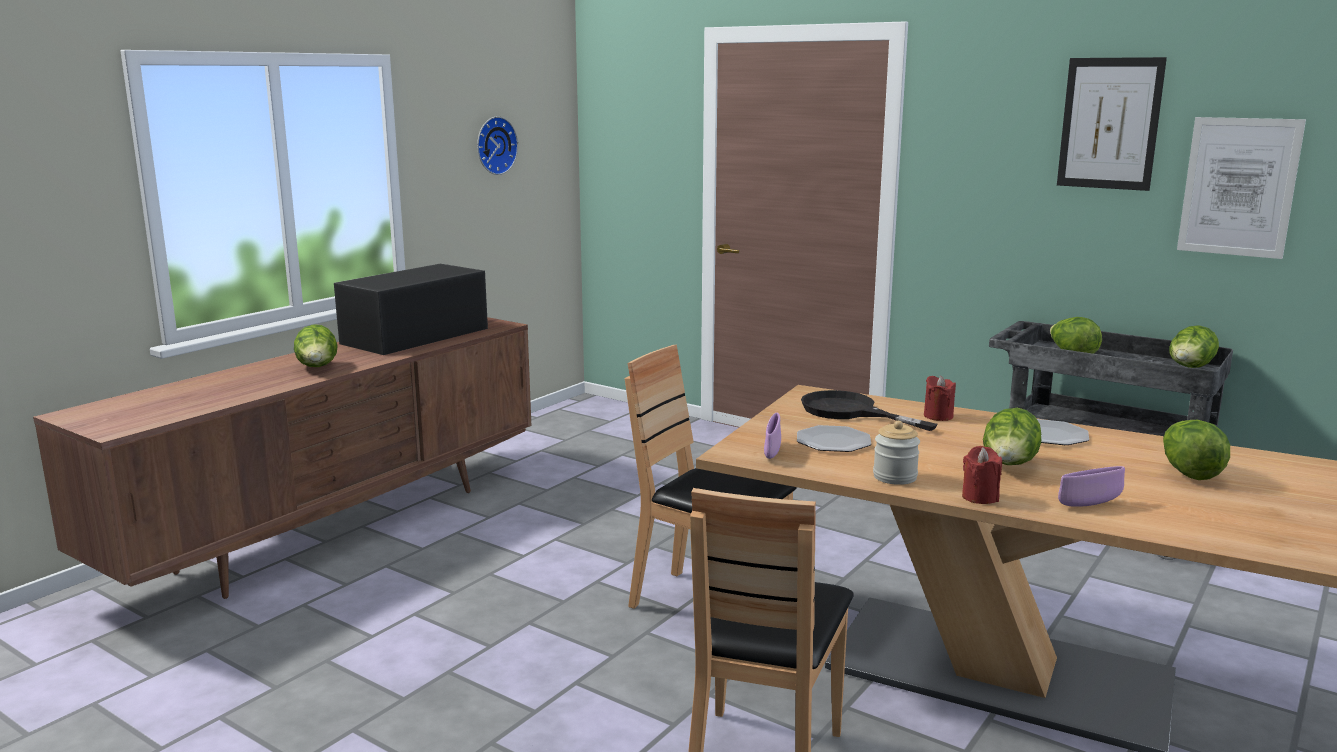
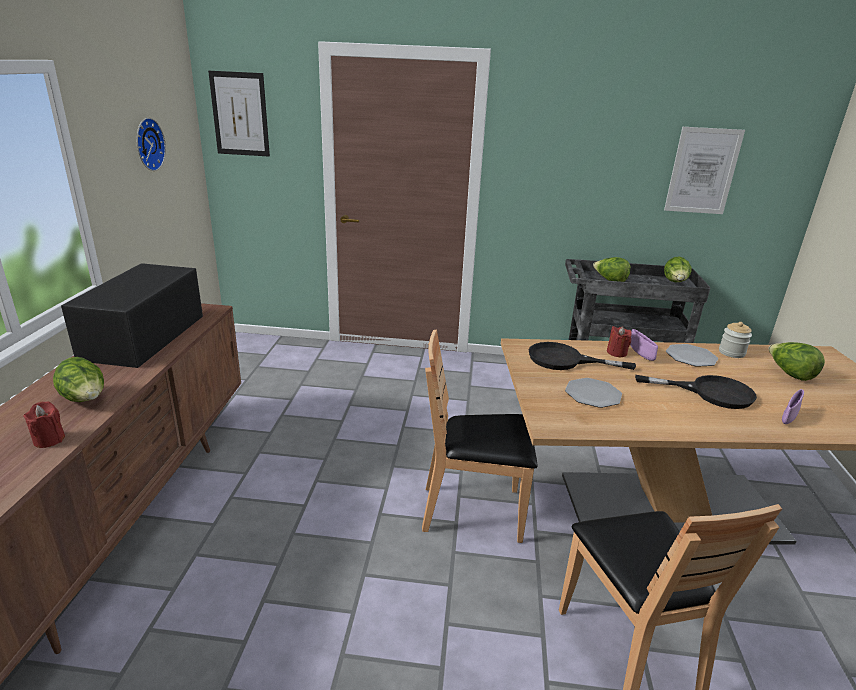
camera: 30 degrees left, 10 degrees up
purple bowl [764,413,781,459] -> purple bowl moved to [630,329,658,361]
jar [873,421,920,485] -> jar moved to [719,322,752,358]
red candle [962,446,1002,504] -> red candle moved to [23,402,65,448]
lettuce [983,408,1042,465] -> black frying pan [635,375,757,409]
picture [1057,57,1167,191] -> picture moved to [208,71,270,157]

